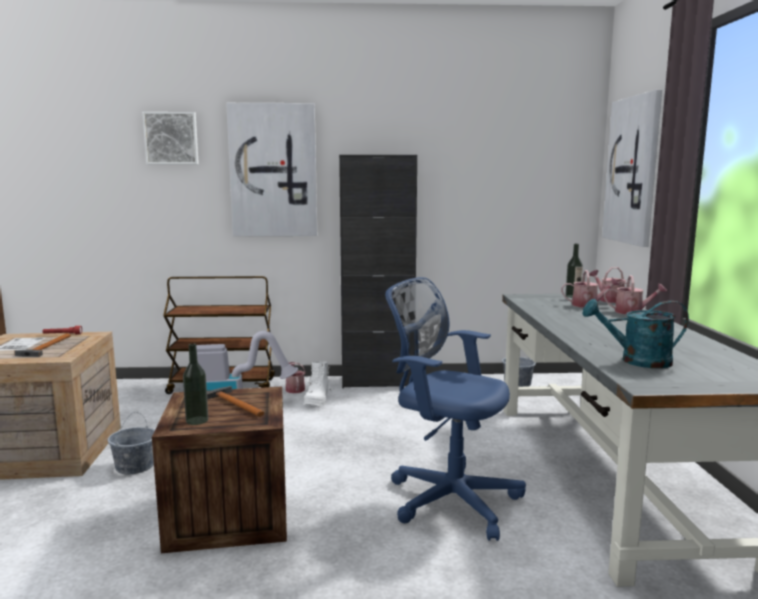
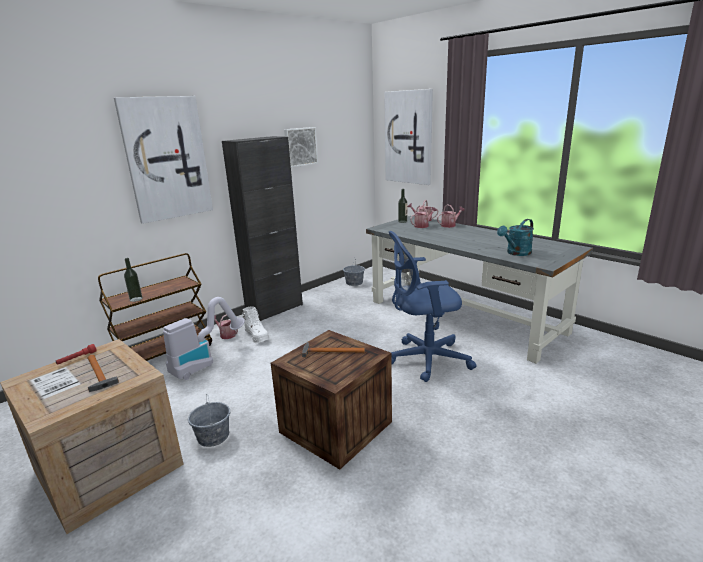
camera: 40 degrees left, 10 degrees up
picture [142,112,199,164] -> picture moved to [284,127,318,167]
bottle [183,343,208,425] -> bottle moved to [124,258,143,302]

